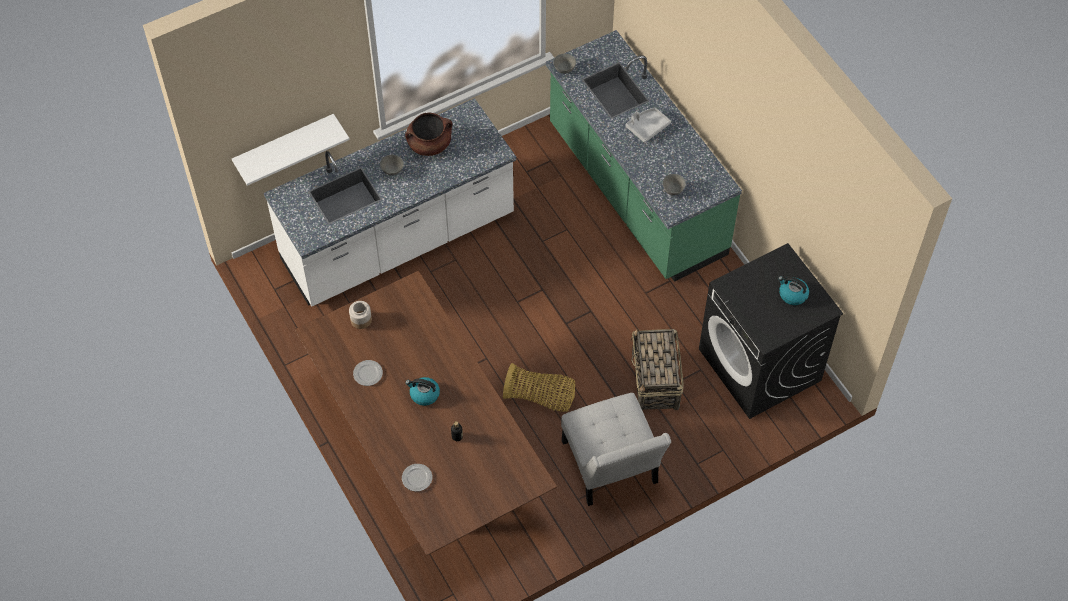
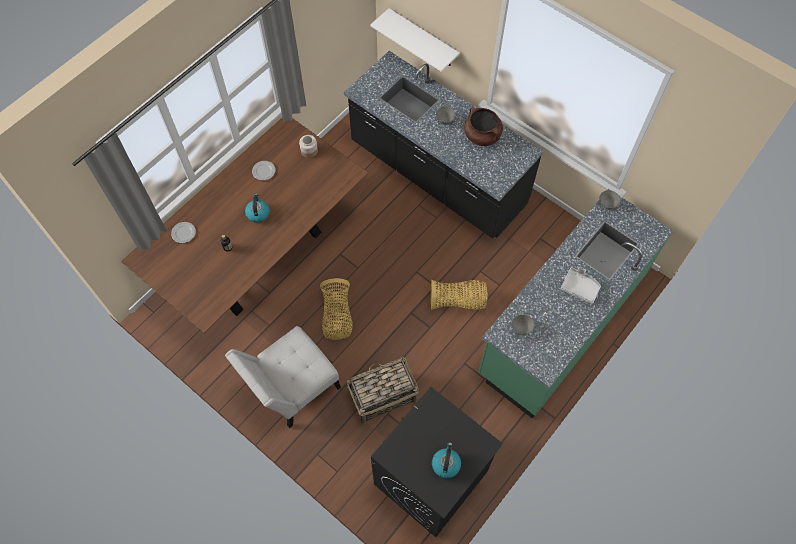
camera: 70 degrees right, 5 degrees up
white counter [264,98,516,306] -> black counter [344,51,544,239]
none -> basket [431,280,488,310]

